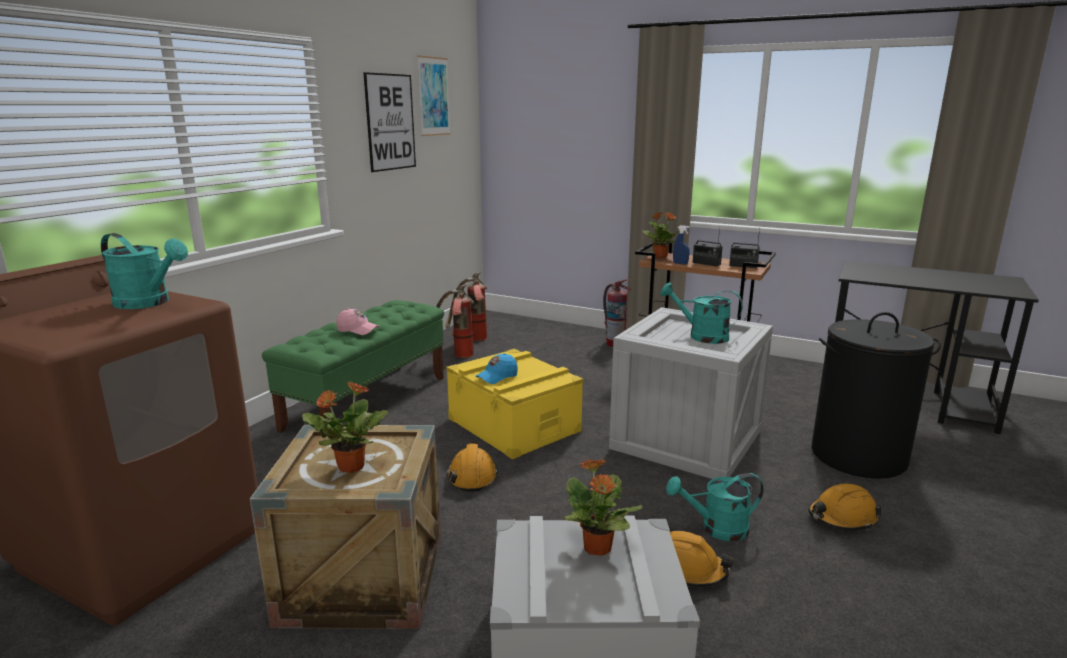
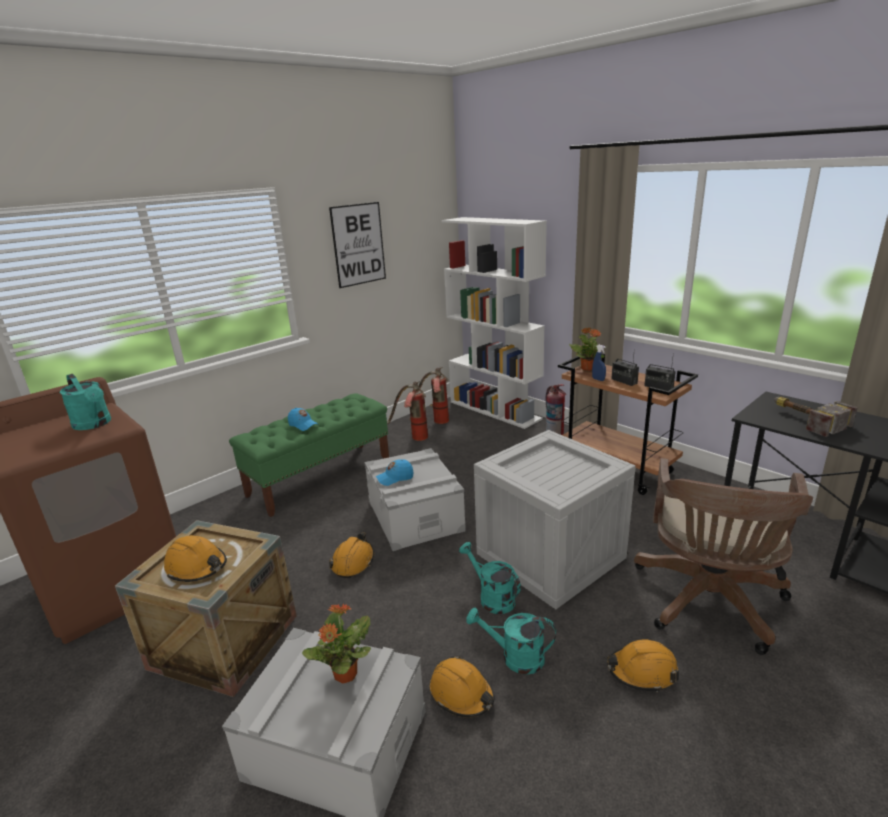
camera: 20 degrees right, 5 degrees up
potted plant [302,381,388,473] -> orange hard hat [164,535,227,582]
pink cap [336,308,379,335] -> blue cap [288,408,318,431]
picture [417,56,451,136] -> none
yellow storage box [446,349,583,459] -> grey storage box [364,448,466,551]
turquoise watering can [660,282,743,344] -> turquoise watering can moved to [459,542,521,614]
black laundry basket [812,312,941,479] -> brown office chair [634,458,813,655]
none -> white bookcase [442,217,547,429]
none -> hammer [774,396,858,437]

